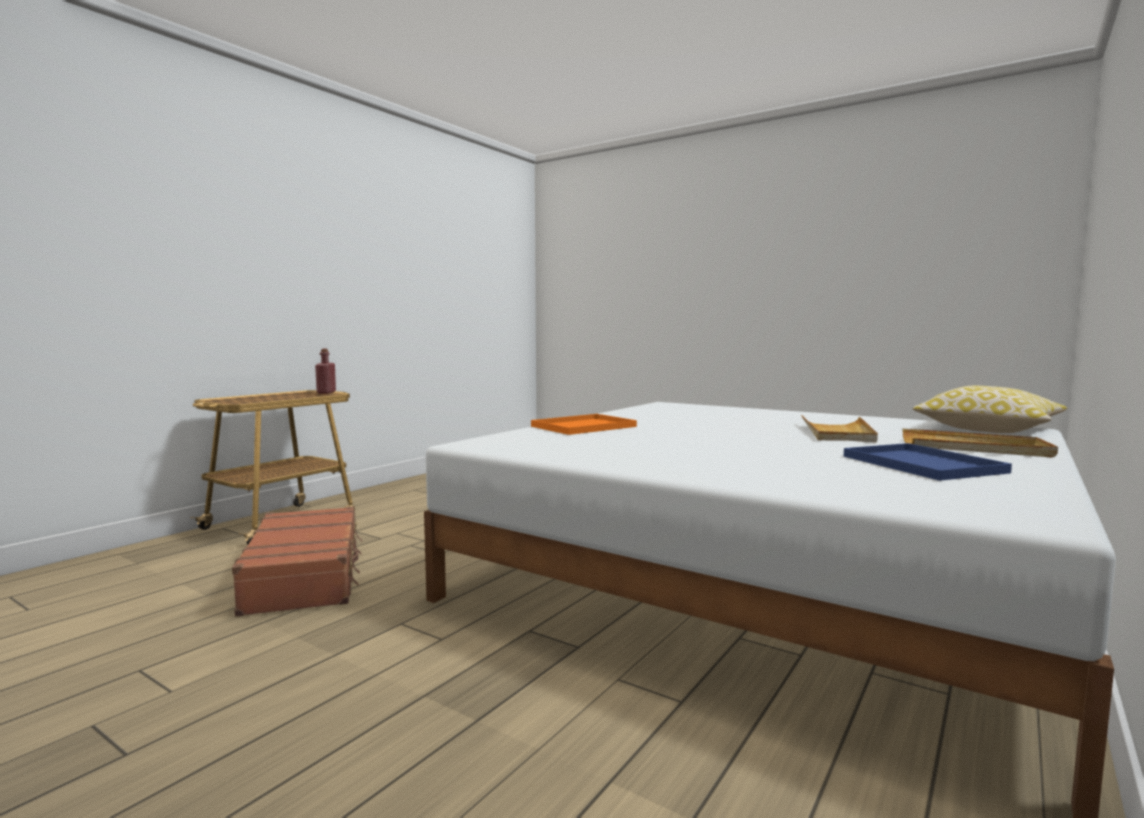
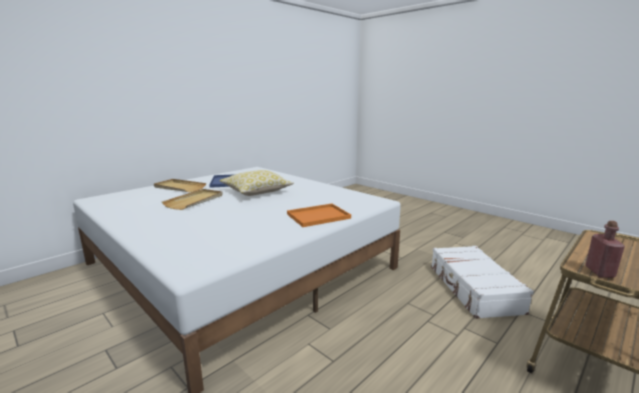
camera: 170 degrees left, 10 degrees up
brown suitcase [232,507,363,617] -> white suitcase [431,246,534,319]
pillow [913,386,1067,433] -> pillow moved to [220,170,294,196]

